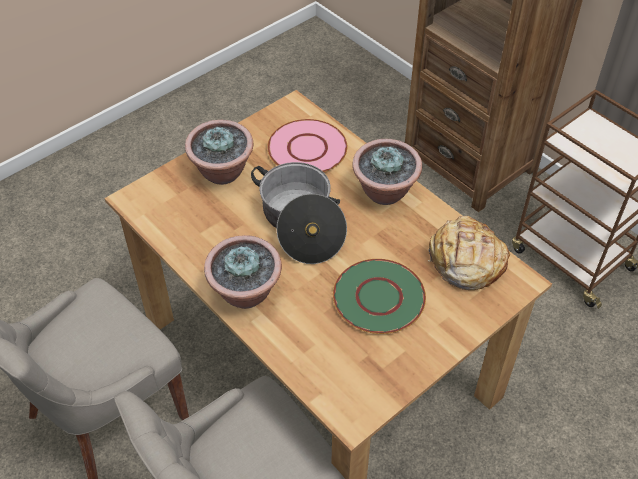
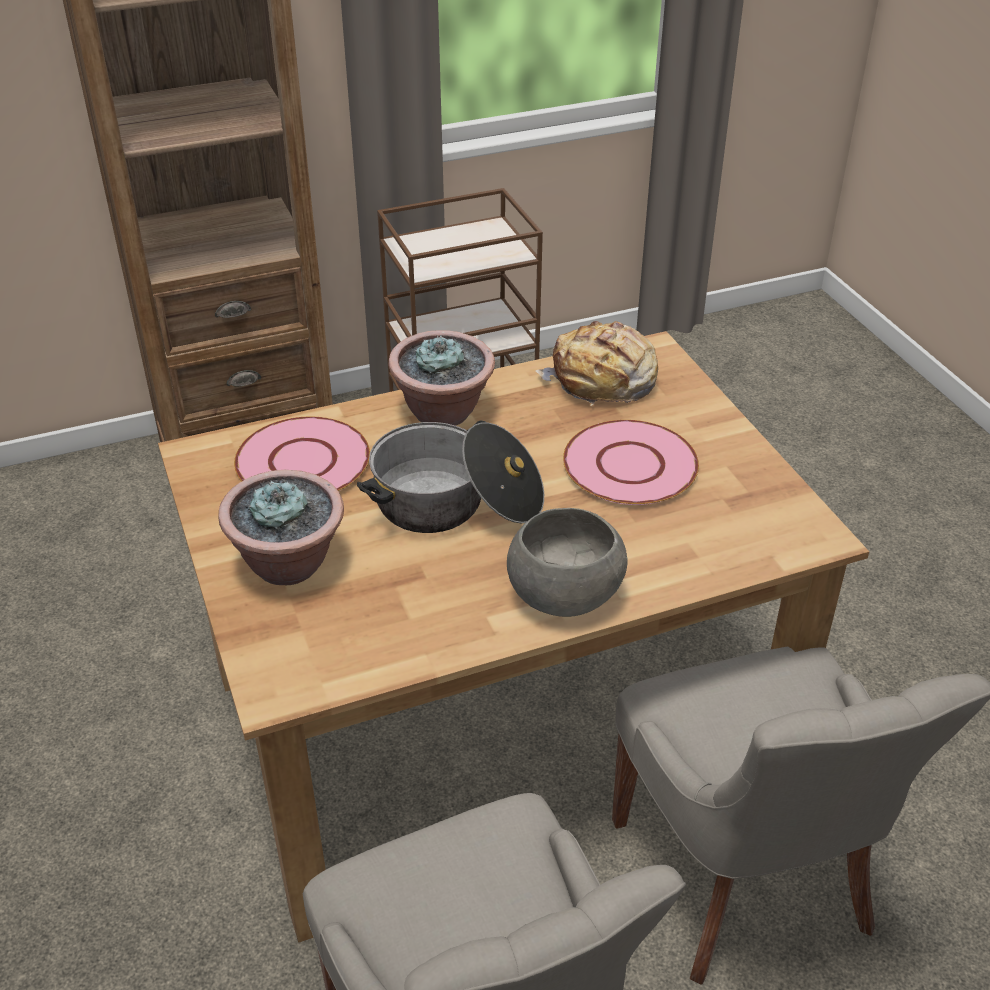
camera: 70 degrees left, 10 degrees down
potted plant [204,235,282,309] -> grey bowl [507,508,628,617]
green plate [333,259,426,334] -> pink plate [563,420,699,505]

